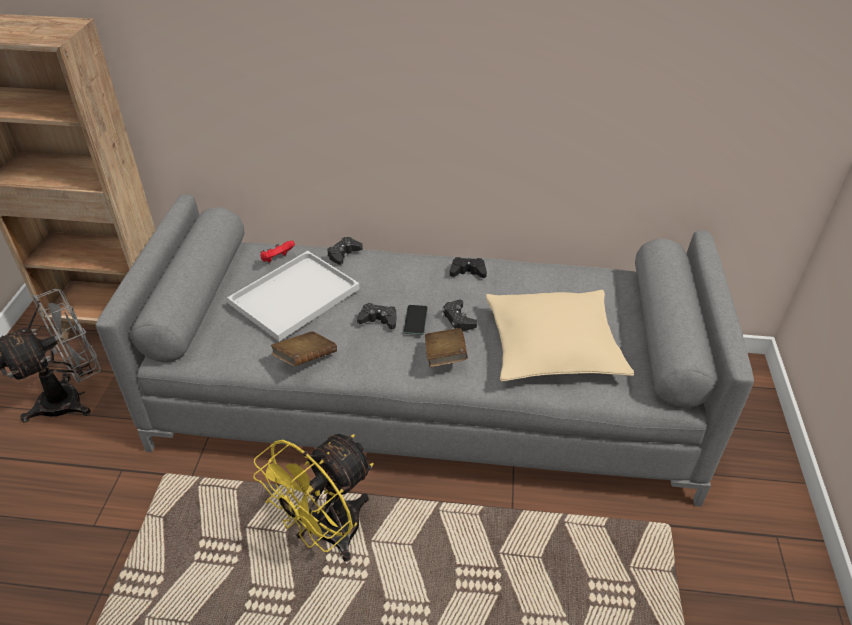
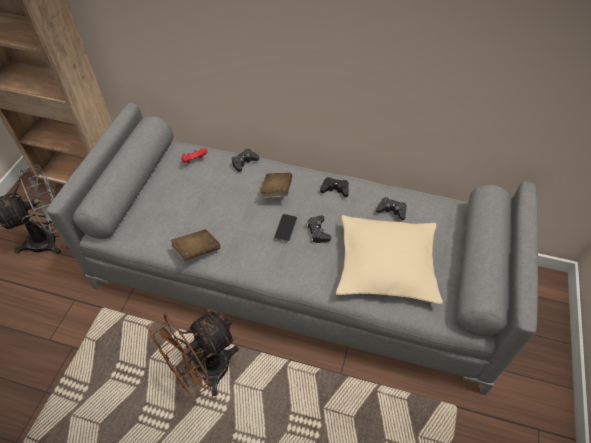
camera: 10 degrees right, 10 degrees up
white tray [227,251,360,341] -> none
yellow fan [253,434,374,562] -> brown fan [147,311,239,398]
black game controller [357,303,396,329] -> black game controller moved to [376,197,407,220]
brown book [425,328,468,367] -> brown book moved to [260,173,292,198]

